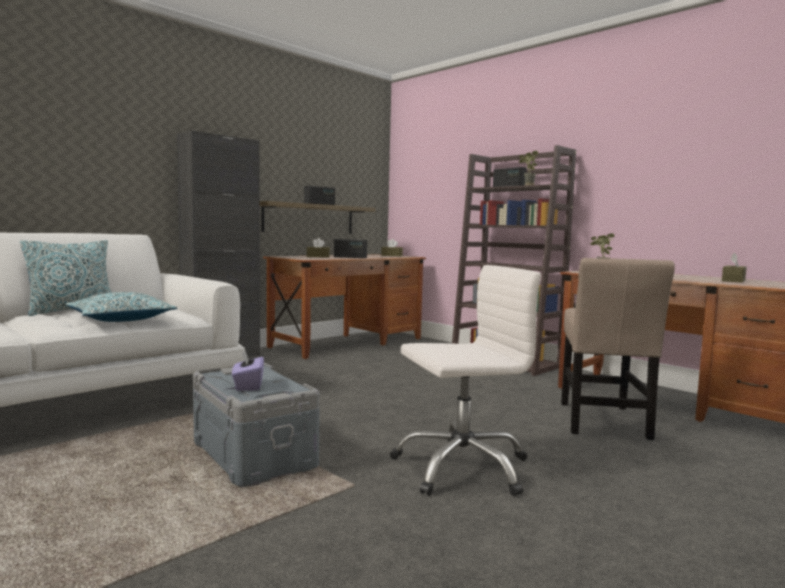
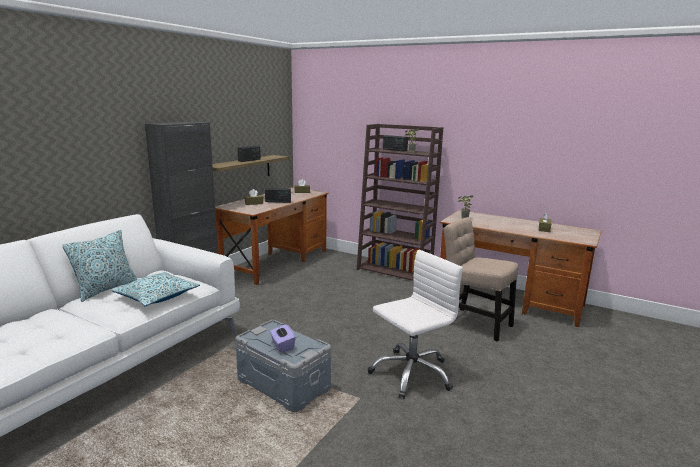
camera: 15 degrees left, 10 degrees up
beige chair [561,258,675,440] -> beige chair turned 135 degrees clockwise [443,217,518,342]

